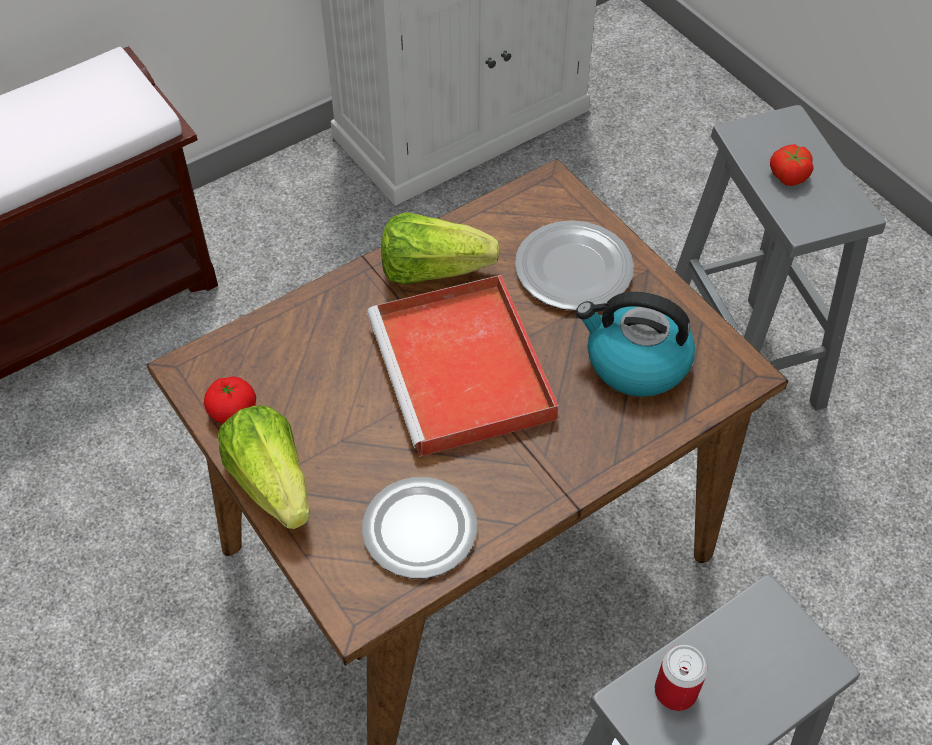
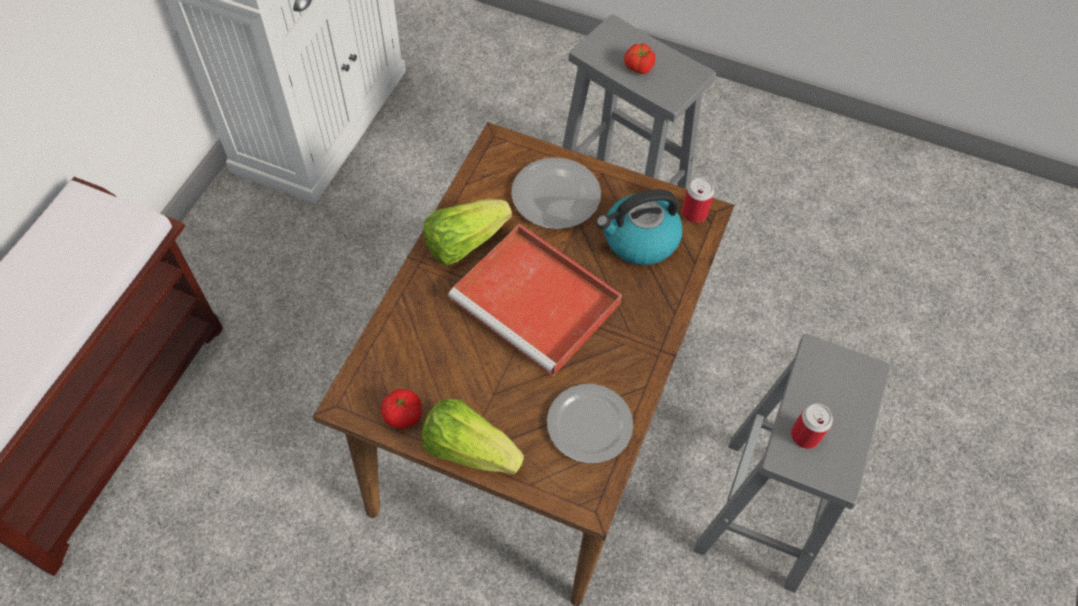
camera: 35 degrees left, 5 degrees up
none -> can [682,178,714,223]

